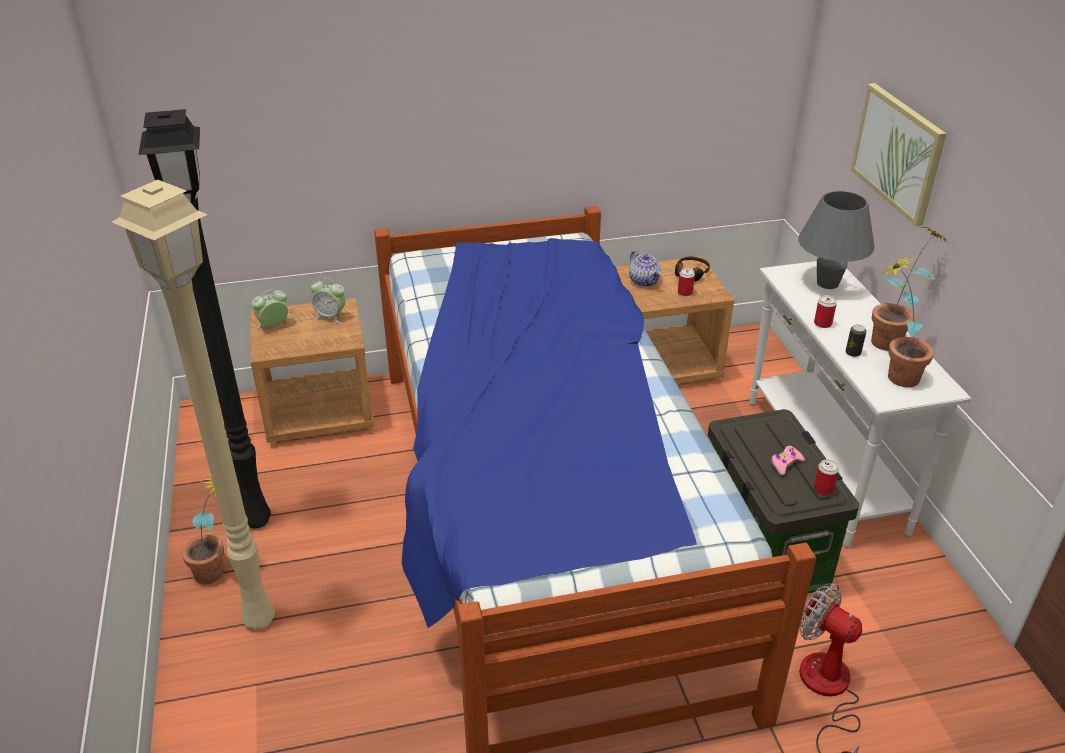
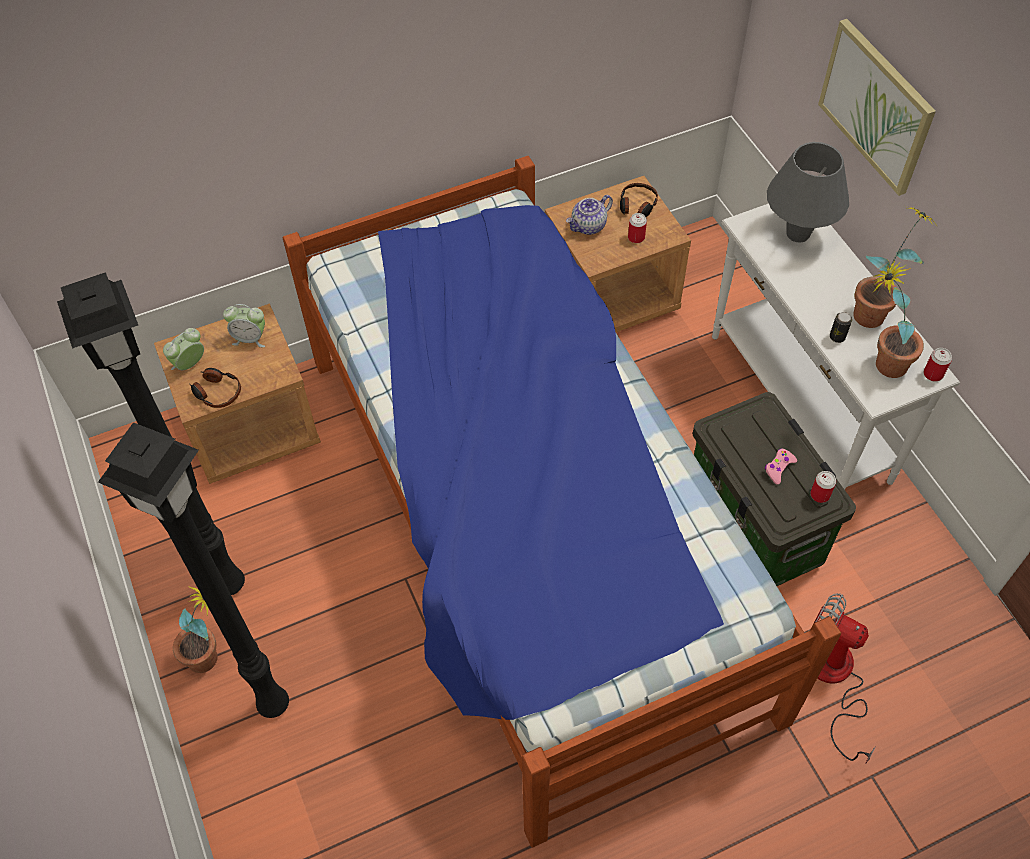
camera: 10 degrees left, 20 degrees up
beige floor lamp [112,180,275,630] -> black floor lamp [98,422,289,718]
teapot [629,251,661,287] -> teapot turned 90 degrees clockwise [566,195,613,235]
can [814,295,837,328] -> can moved to [924,348,952,381]
none -> headphones [190,368,241,408]

